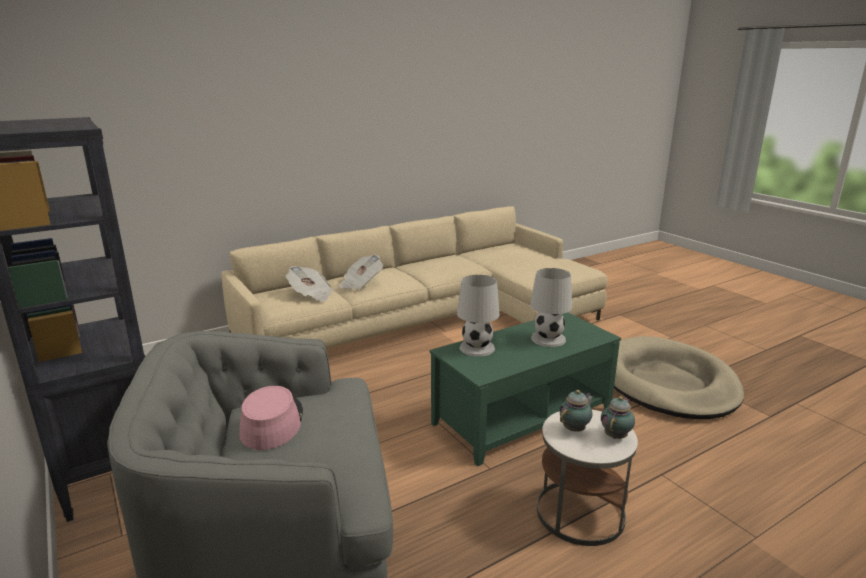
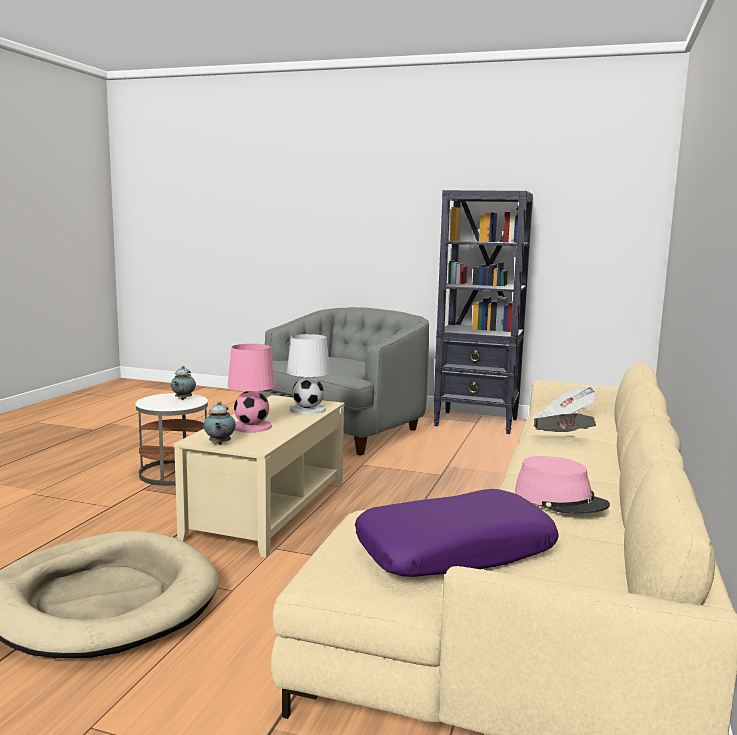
camera: 140 degrees right, 10 degrees down
pink hat [239,386,303,450] -> pink hat moved to [515,456,610,514]
green coffee table [430,312,621,466] -> beige coffee table [173,395,345,558]
white table lamp [530,268,572,347] -> pink table lamp [228,344,275,433]
teapot [601,396,635,439] -> teapot moved to [204,401,236,445]
none -> purple pillow [355,489,558,577]

